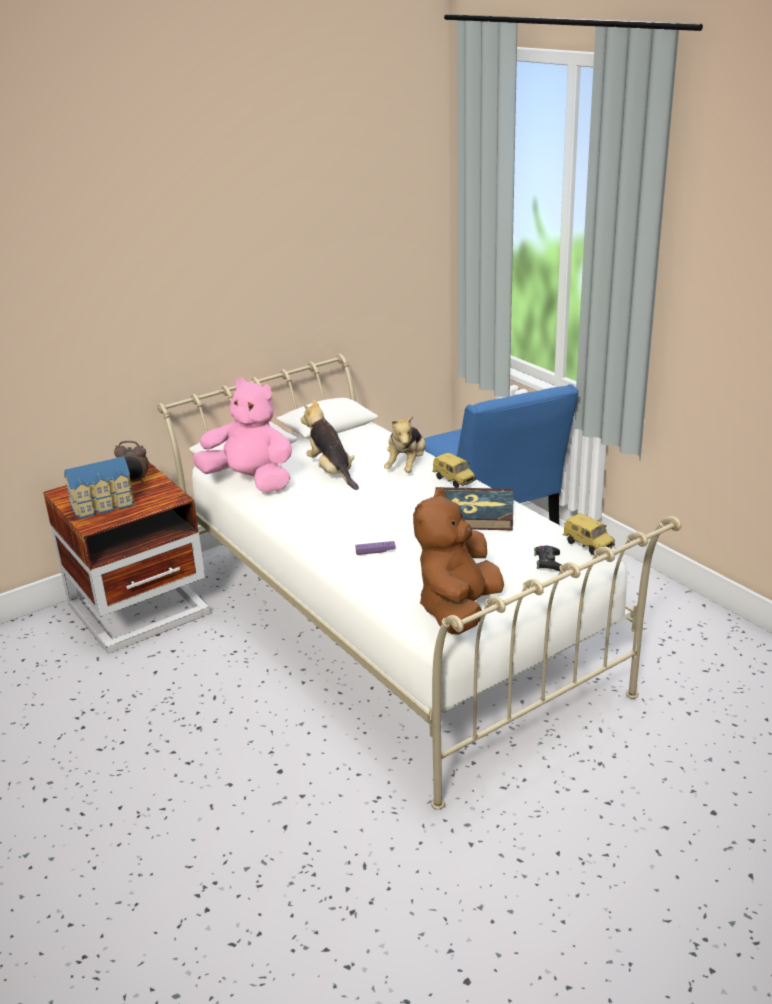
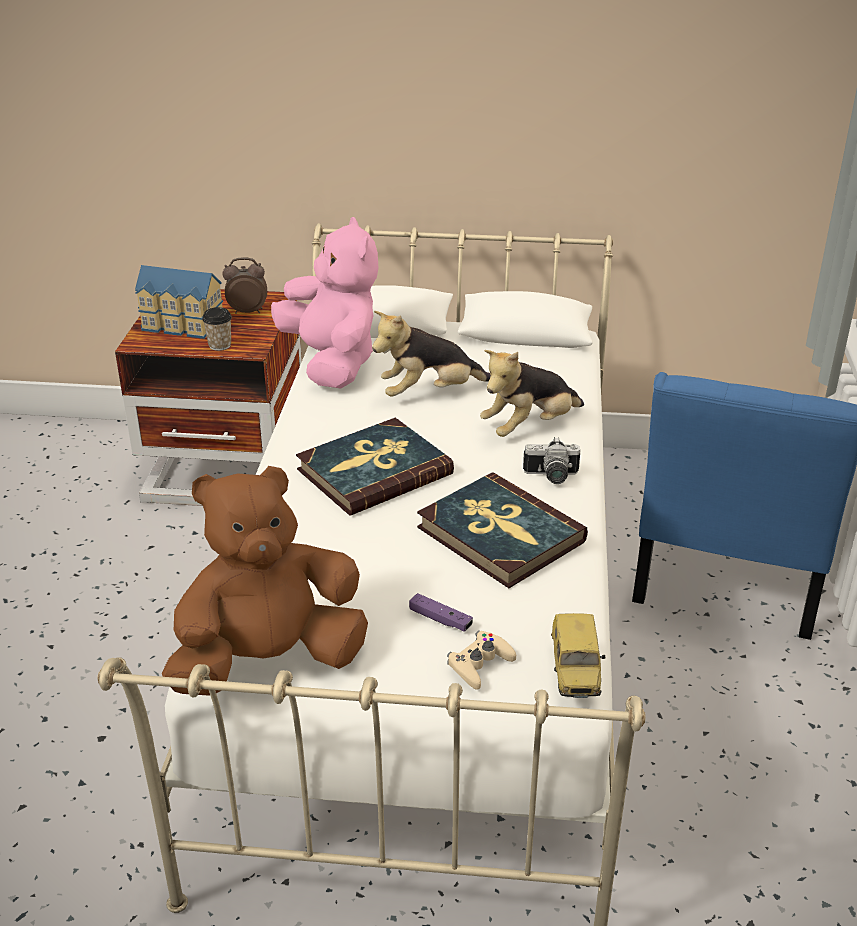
camera: 40 degrees right, 5 degrees up
alarm clock [114,441,149,483] -> alarm clock turned 135 degrees clockwise [222,258,267,314]
plush toy [301,399,359,490] -> plush toy turned 120 degrees counterclockwise [372,311,491,397]
purple game controller [355,541,396,555] -> purple game controller moved to [409,593,473,631]
toy car [432,453,476,488] -> camera [523,437,580,484]
black game controller [534,546,561,571] -> beige game controller [447,631,516,690]
none -> cup [202,307,232,351]
none -> book [296,418,454,516]

